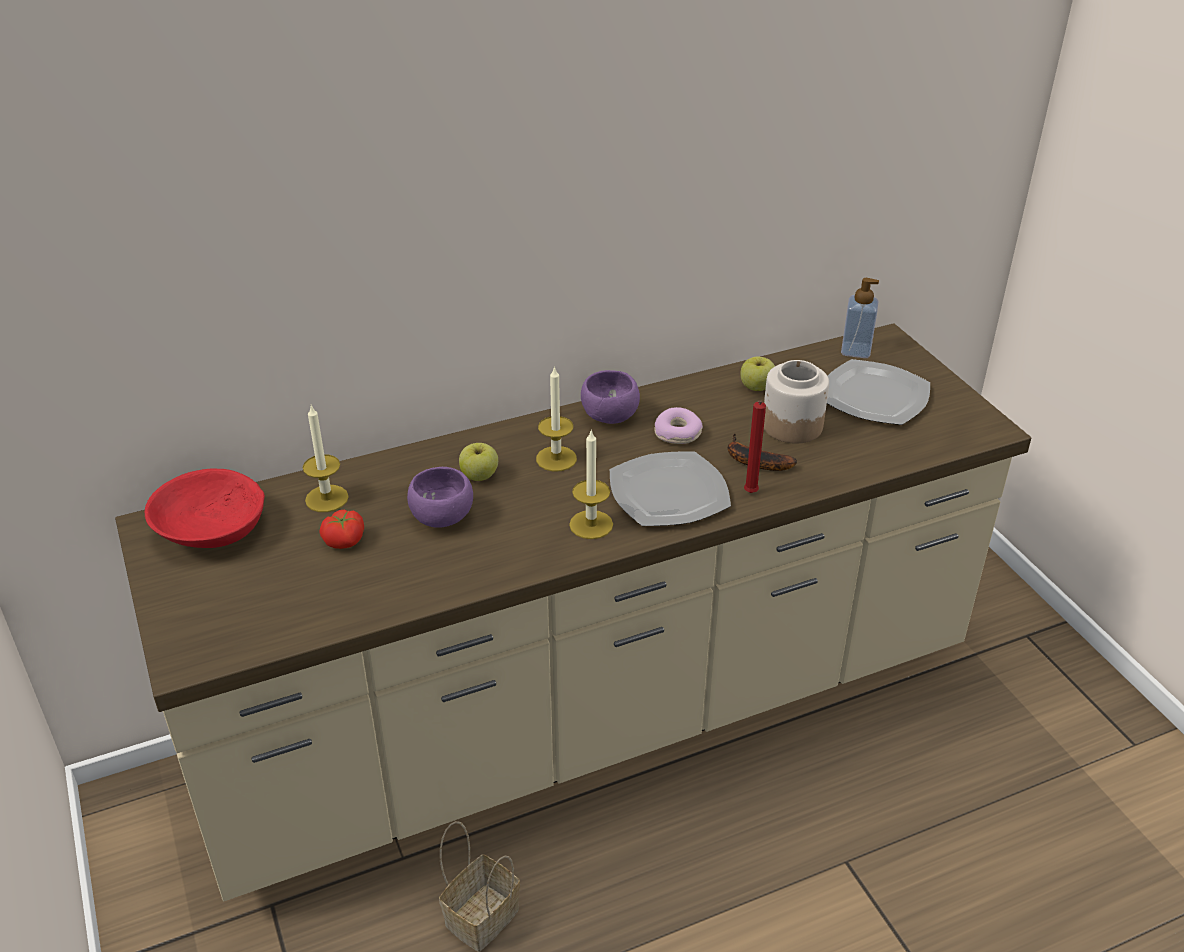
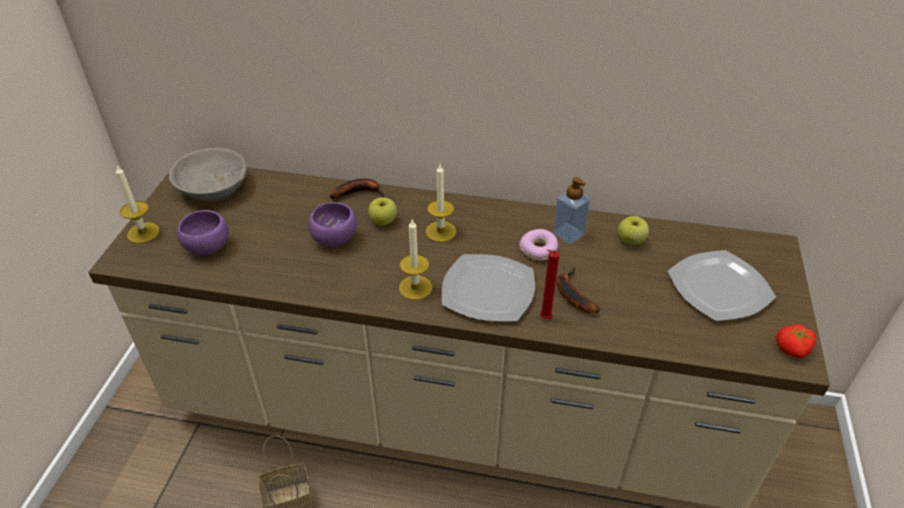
camera: 35 degrees right, 5 degrees up
red bowl [145,469,265,548] -> grey bowl [169,147,247,201]
candle [303,405,349,512] -> candle moved to [116,166,160,244]
tomato [320,510,364,549] -> tomato moved to [776,325,816,358]
purple bowl [581,370,640,424] -> purple bowl moved to [177,210,228,256]
jar [764,360,829,444] -> none
soap dispenser [841,278,879,358] -> soap dispenser moved to [553,177,590,244]
none -> banana [330,179,384,199]

